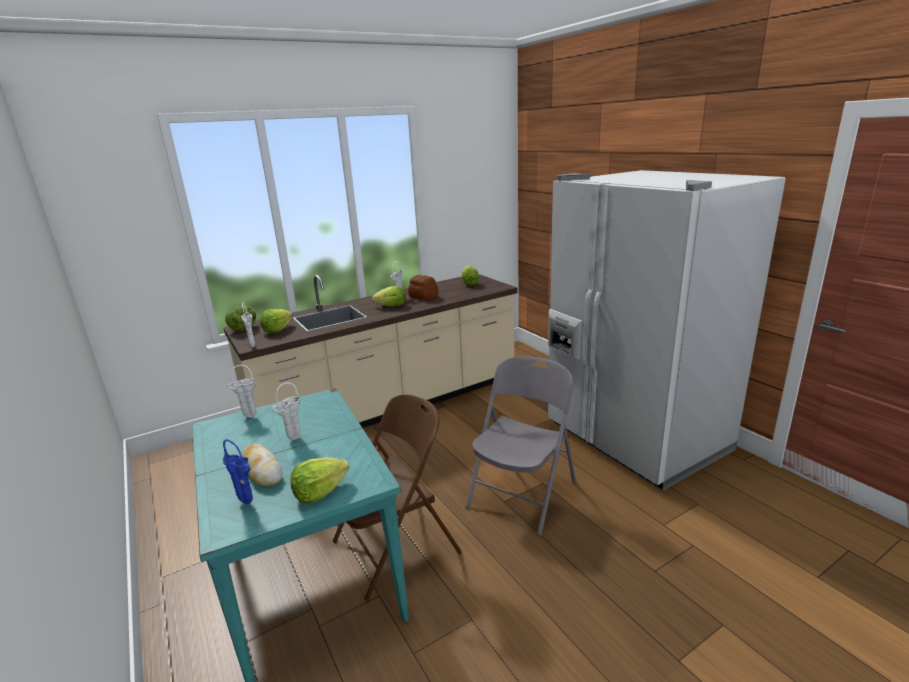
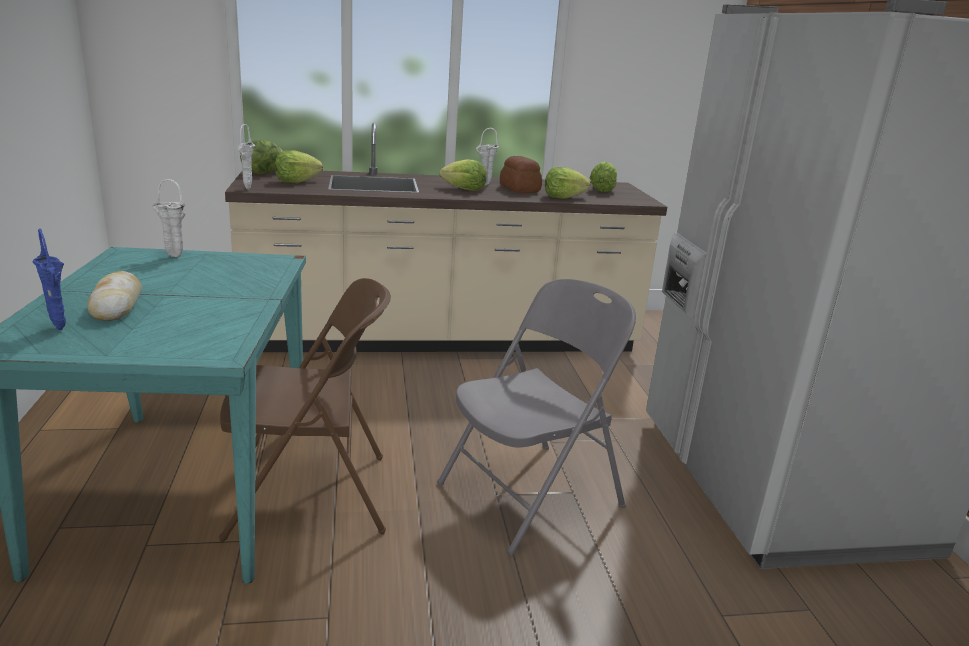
camera: 20 degrees right, 0 degrees up
white vase [272,382,301,440] -> none
lettuce [290,457,349,504] -> lettuce moved to [545,167,590,199]

